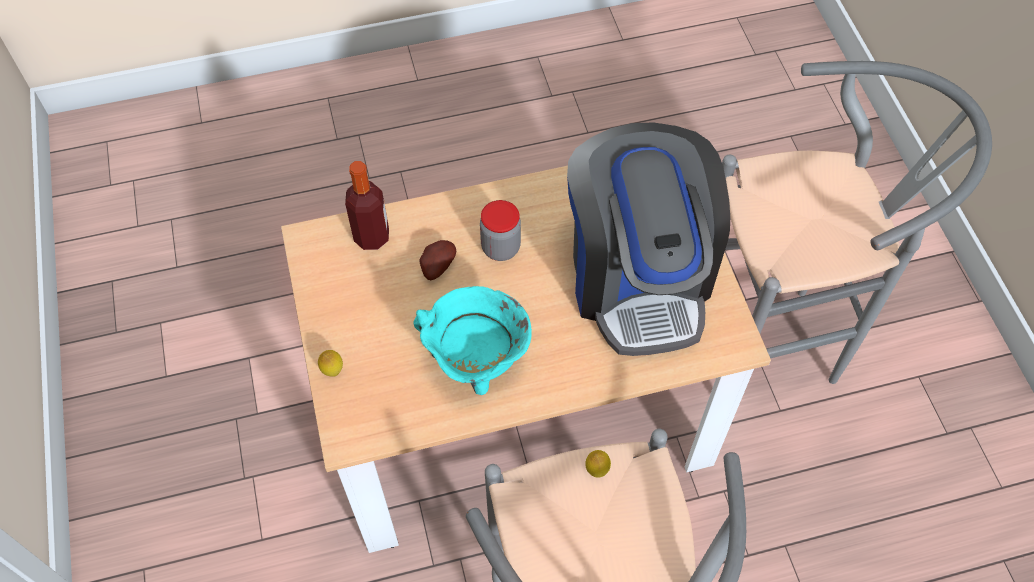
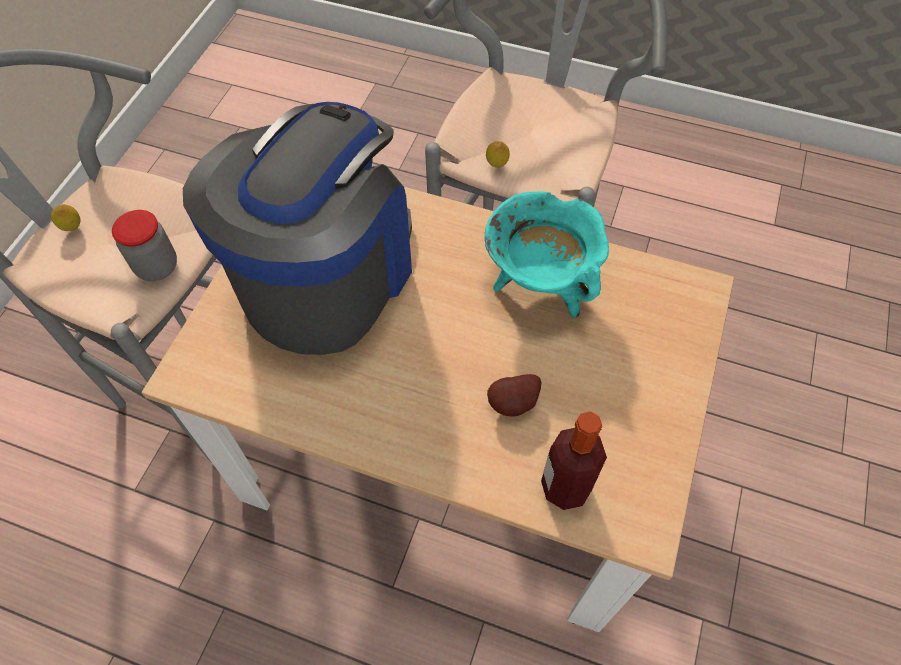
camera: 145 degrees left, 0 degrees up
lemon [318,350,343,377] -> lemon moved to [51,204,80,231]
jar [480,200,521,261] -> jar moved to [112,210,177,281]

